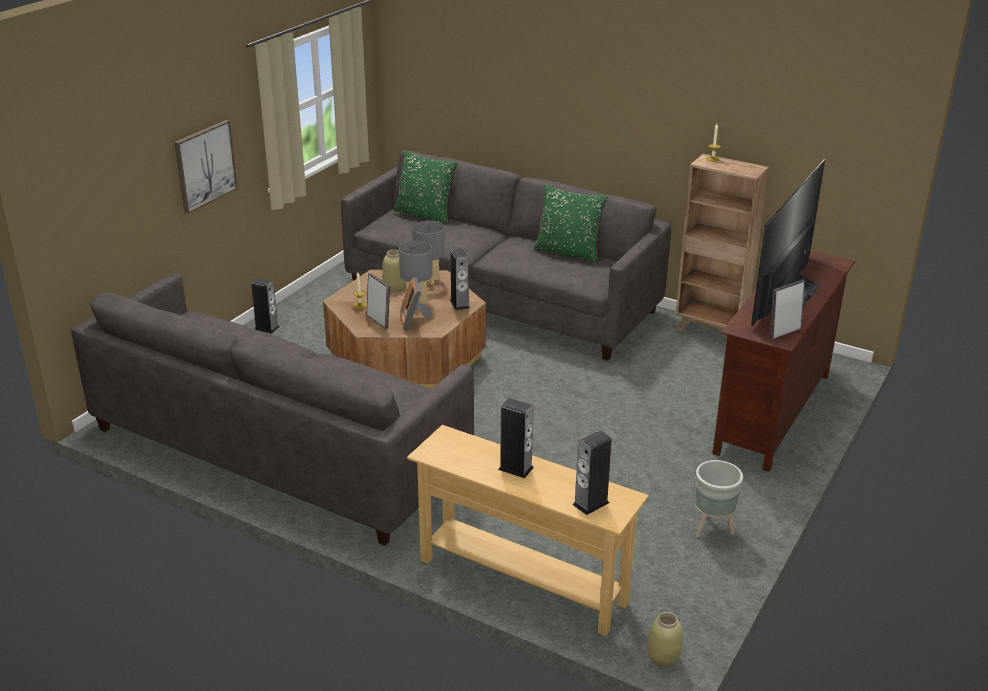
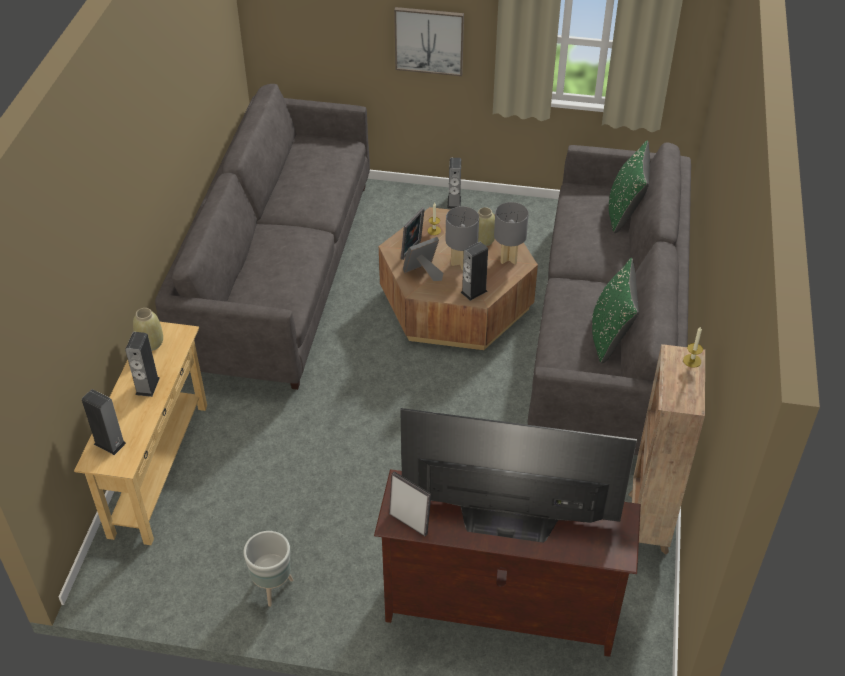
camera: 70 degrees right, 15 degrees up
beige vase [648,612,683,667] -> beige vase moved to [133,308,163,351]

